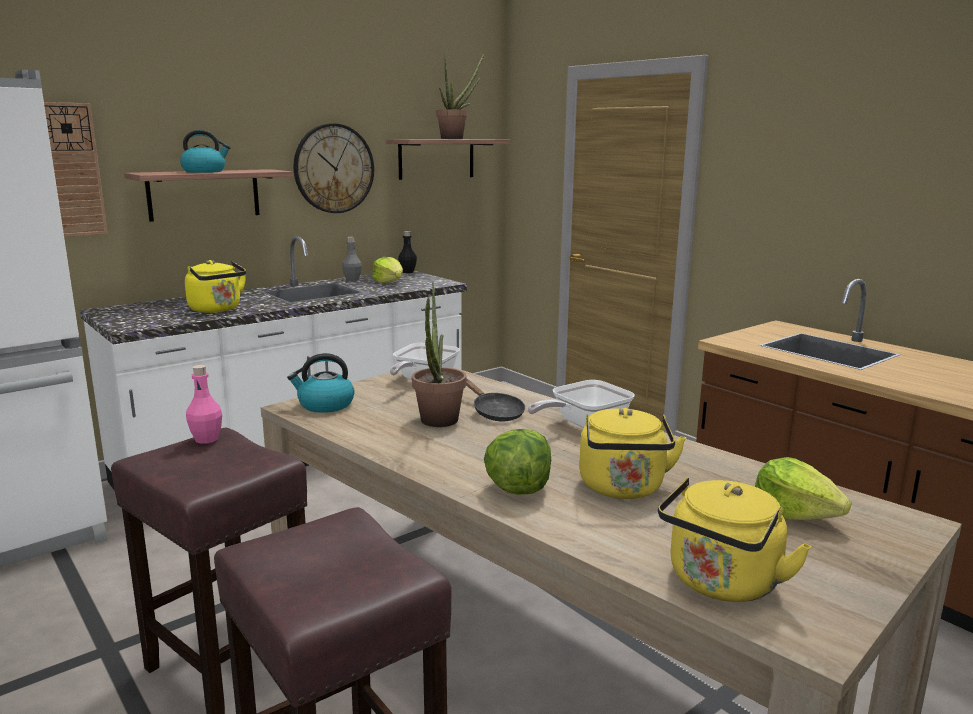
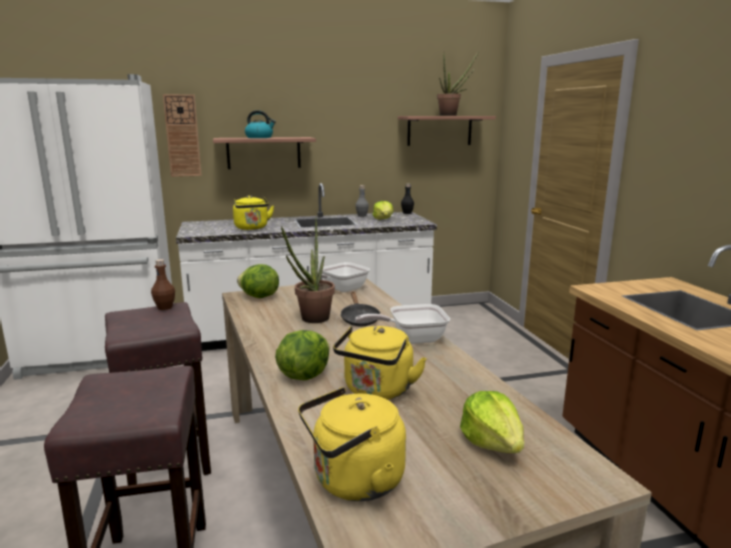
camera: 25 degrees right, 0 degrees up
pink bottle [186,365,222,444] -> brown bottle [151,259,175,310]
kettle [287,353,355,413] -> lettuce [237,264,279,298]
wall clock [293,123,374,213] -> none

